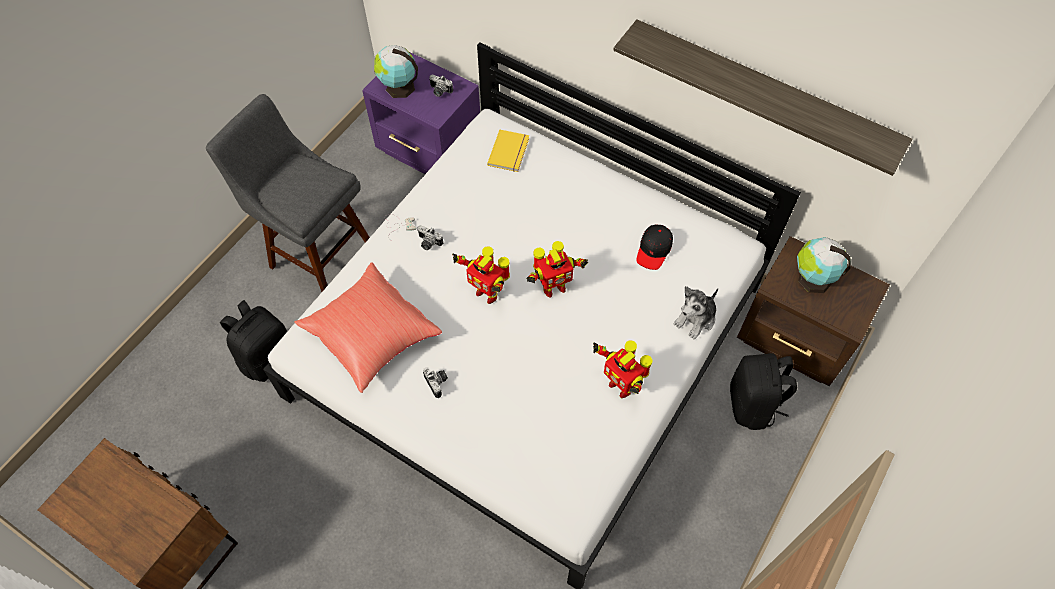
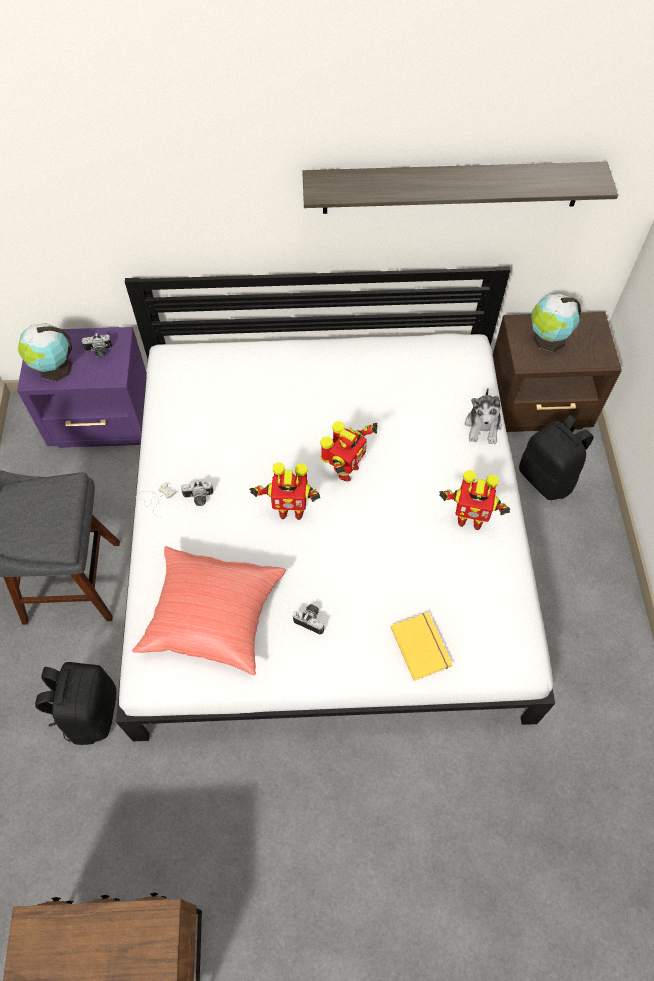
camera: 35 degrees left, 0 degrees up
yellow book [487,130,529,172] -> yellow book moved to [391,612,453,681]
black cap [636,225,673,270] -> none

